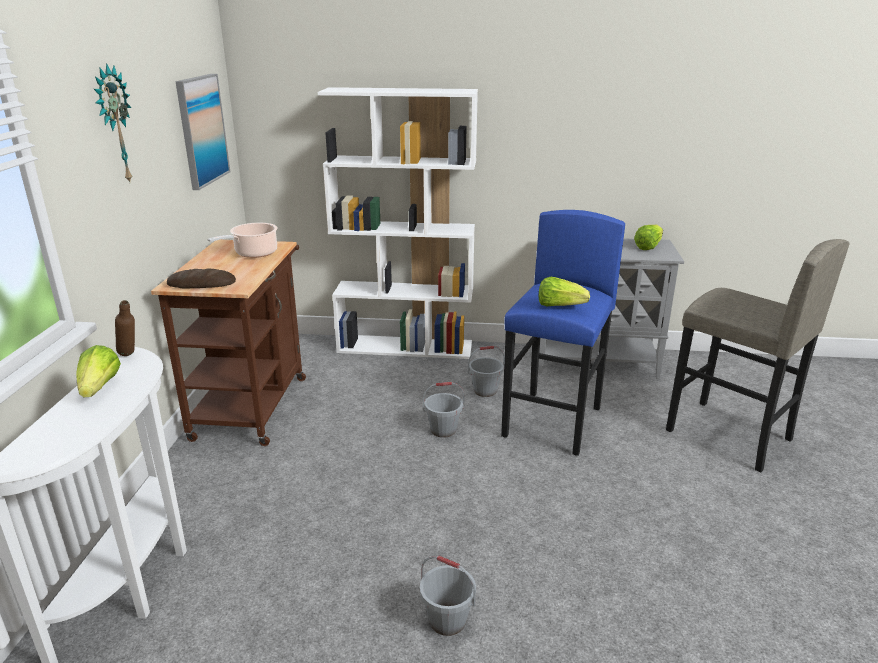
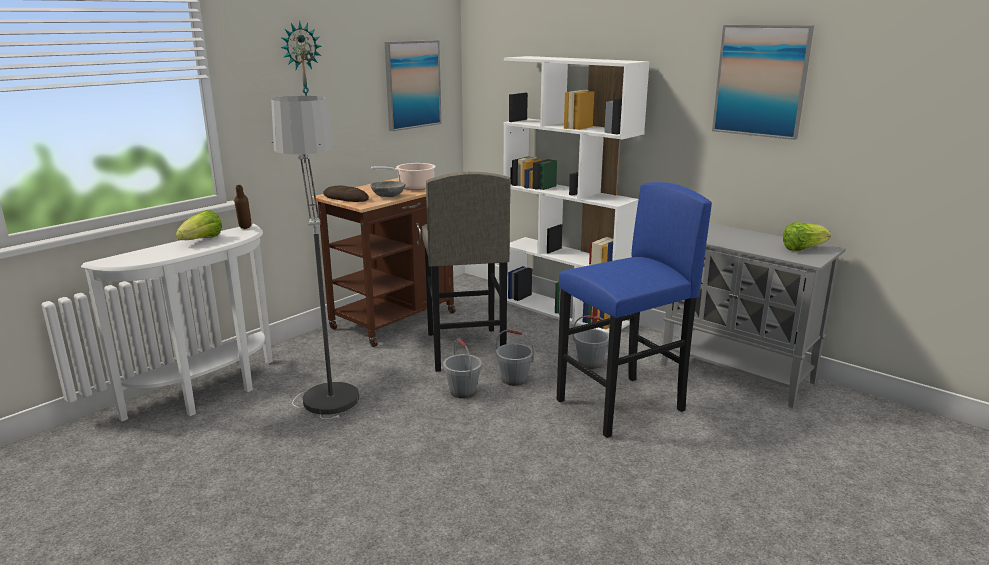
camera: 35 degrees right, 5 degrees down
grey bucket [420,556,476,636] -> grey bucket moved to [443,338,482,398]
lettuce [539,277,590,306] -> none
grey stool [666,239,850,472] -> grey stool moved to [422,172,511,372]
none -> floor lamp [271,96,359,419]
none -> grey bowl [371,181,406,197]
none -> picture [712,25,814,140]

